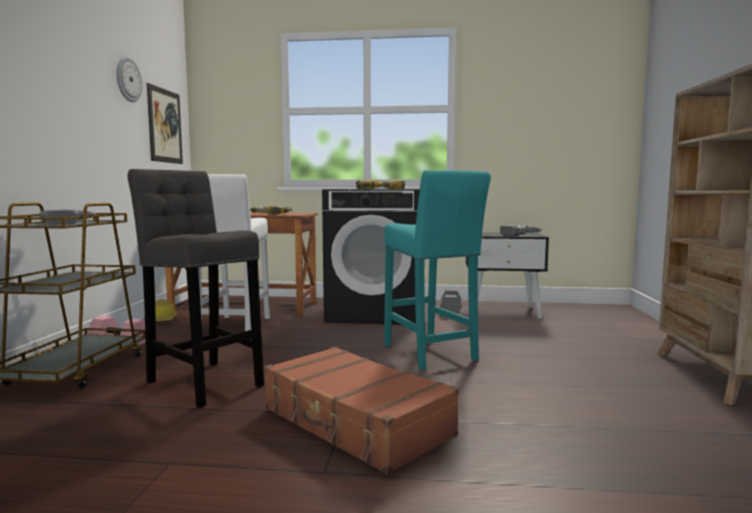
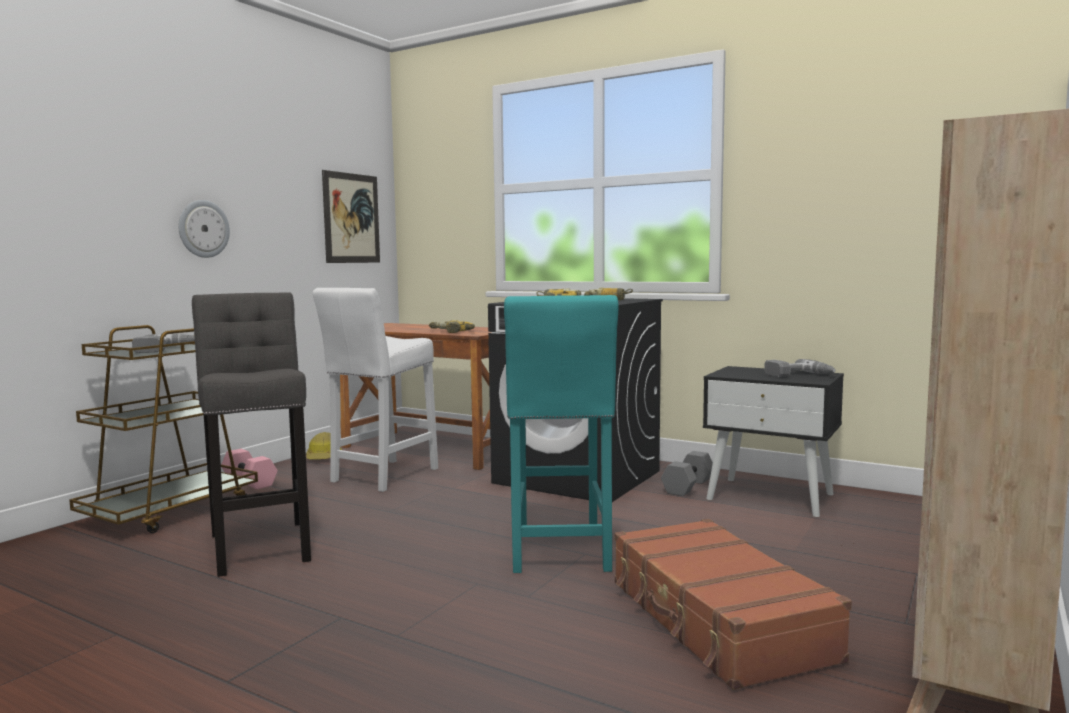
camera: 25 degrees right, 0 degrees up
wall clock [116,57,142,102] -> wall clock moved to [178,200,230,258]
brown suitcase [264,347,459,475] -> brown suitcase moved to [615,519,852,690]

